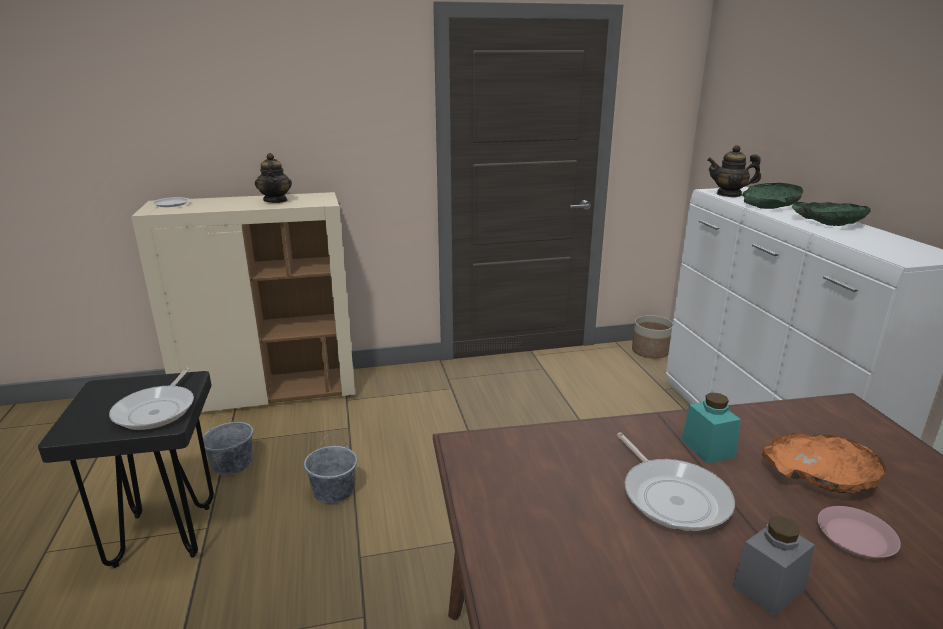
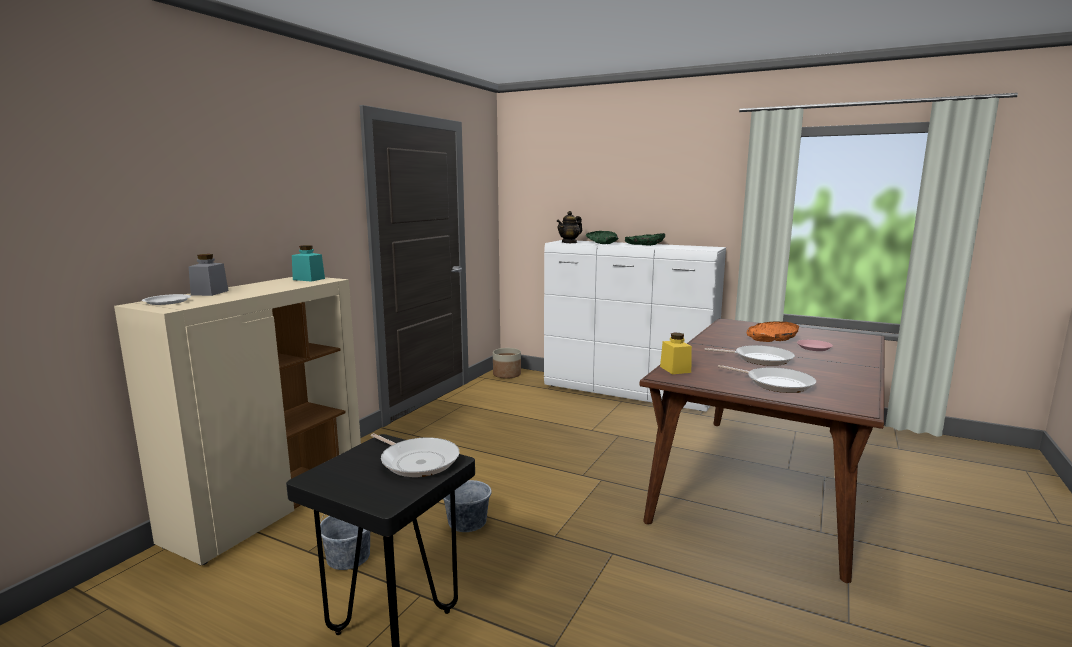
camera: 50 degrees left, 10 degrees down
teapot [255,153,292,203] -> none
turquoise jar [682,393,741,464] -> turquoise jar moved to [292,245,325,282]
grey jar [733,516,815,617] -> grey jar moved to [189,254,228,296]
none -> yellow jar [660,333,692,374]
none -> frying pan [718,365,816,393]

